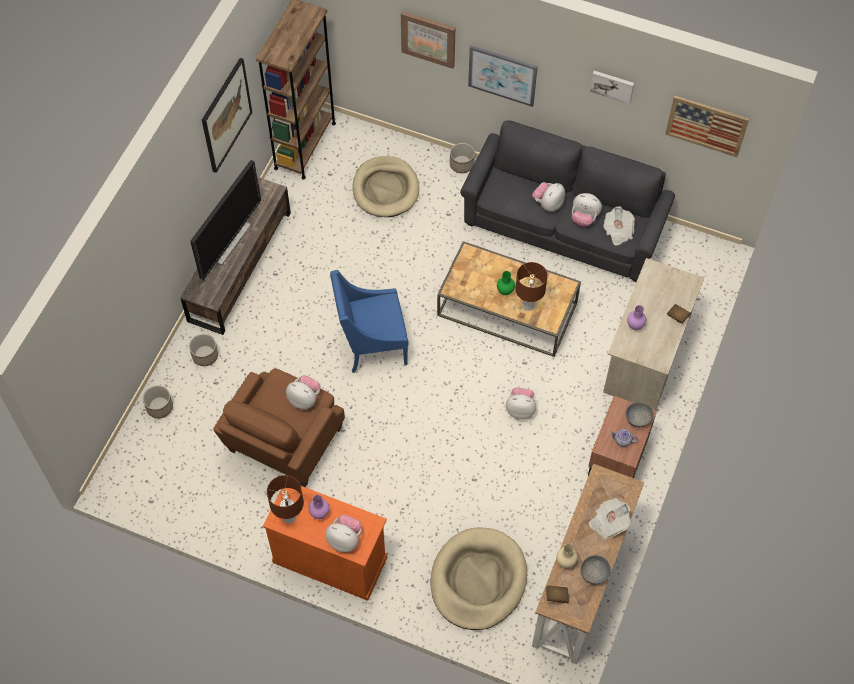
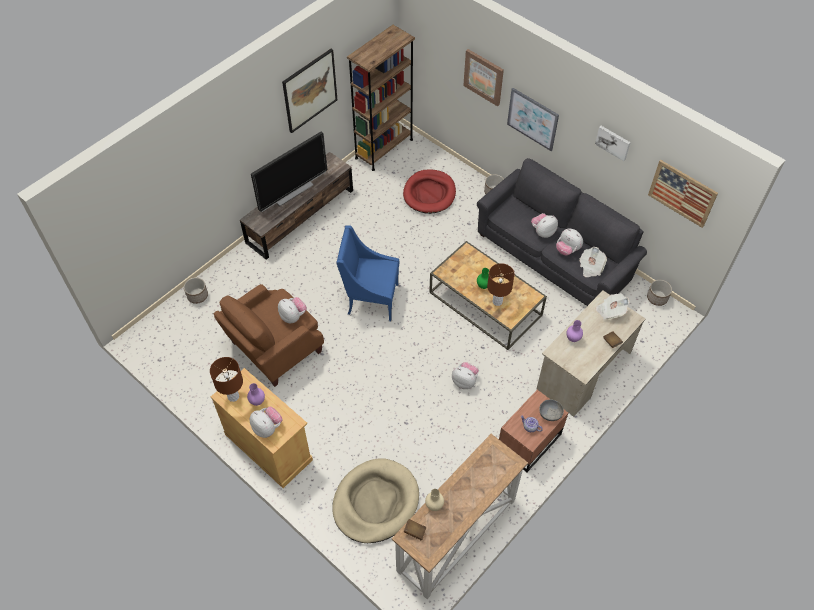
camera: 20 degrees right, 5 degrees down
planter [189,334,218,366] -> planter moved to [647,280,672,306]
orange cabinet [263,486,387,601] -> beige cabinet [211,368,313,488]
beige dog bed [353,156,419,217] -> red dog bed [403,169,456,214]
grey bowl [580,555,611,584] -> none
newspaper [589,498,631,539] -> newspaper moved to [595,293,630,320]

